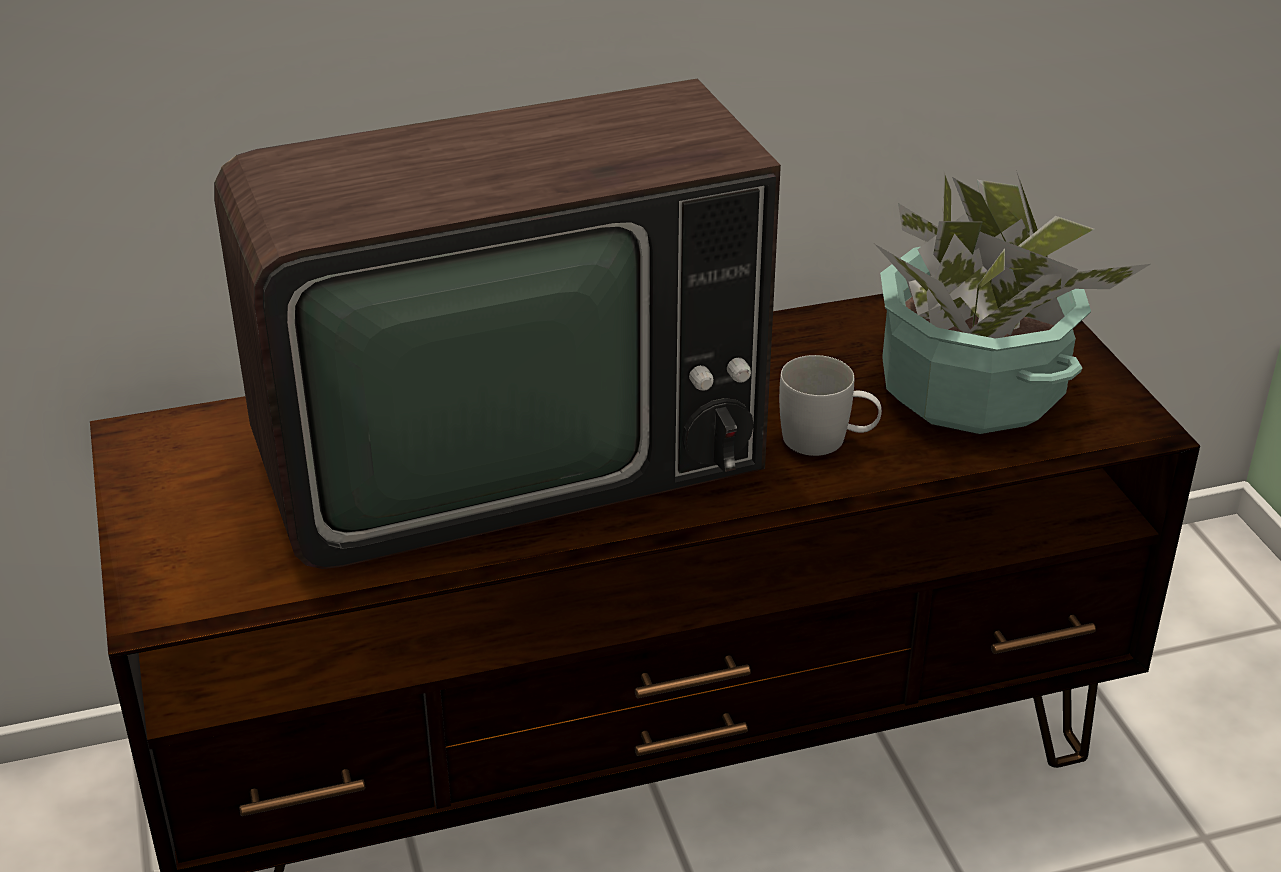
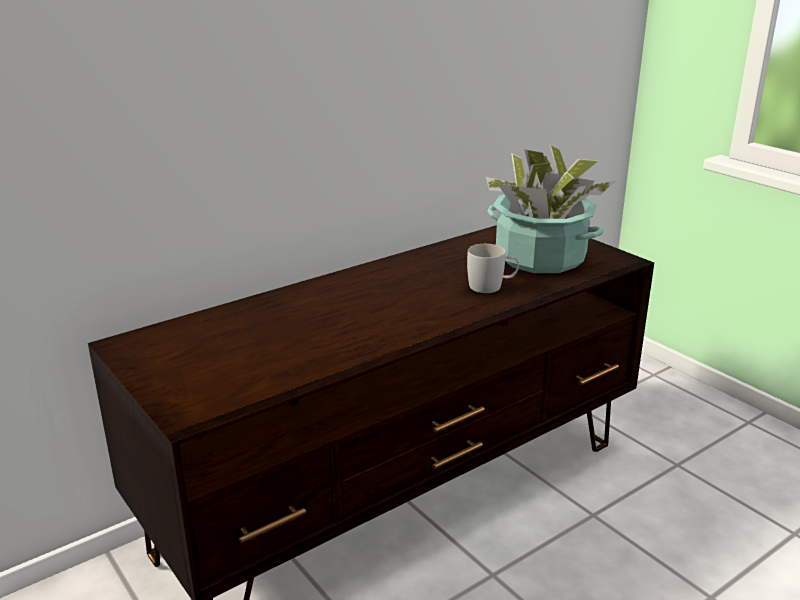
camera: 20 degrees left, 10 degrees down
television [214,78,781,569] -> none

